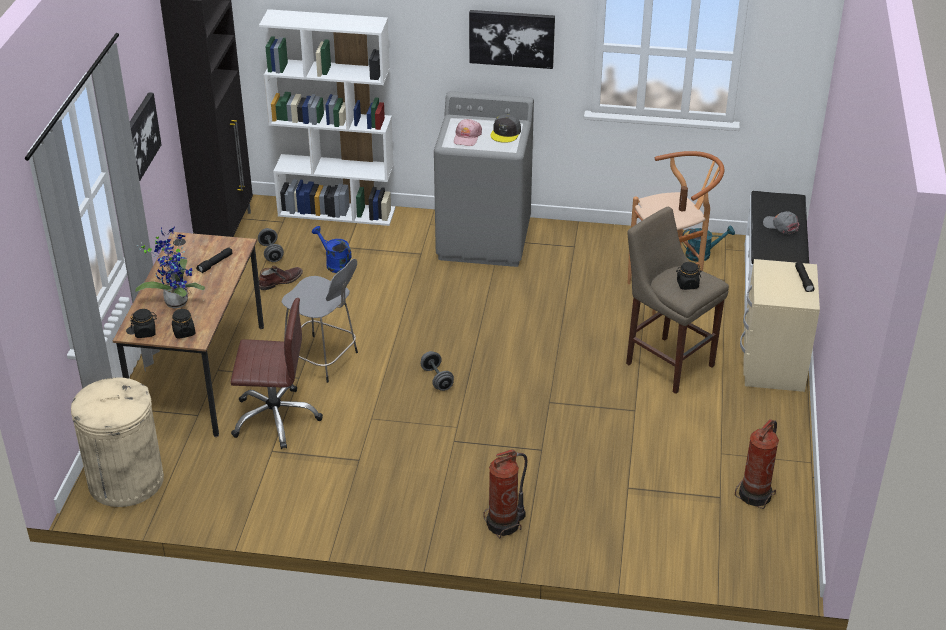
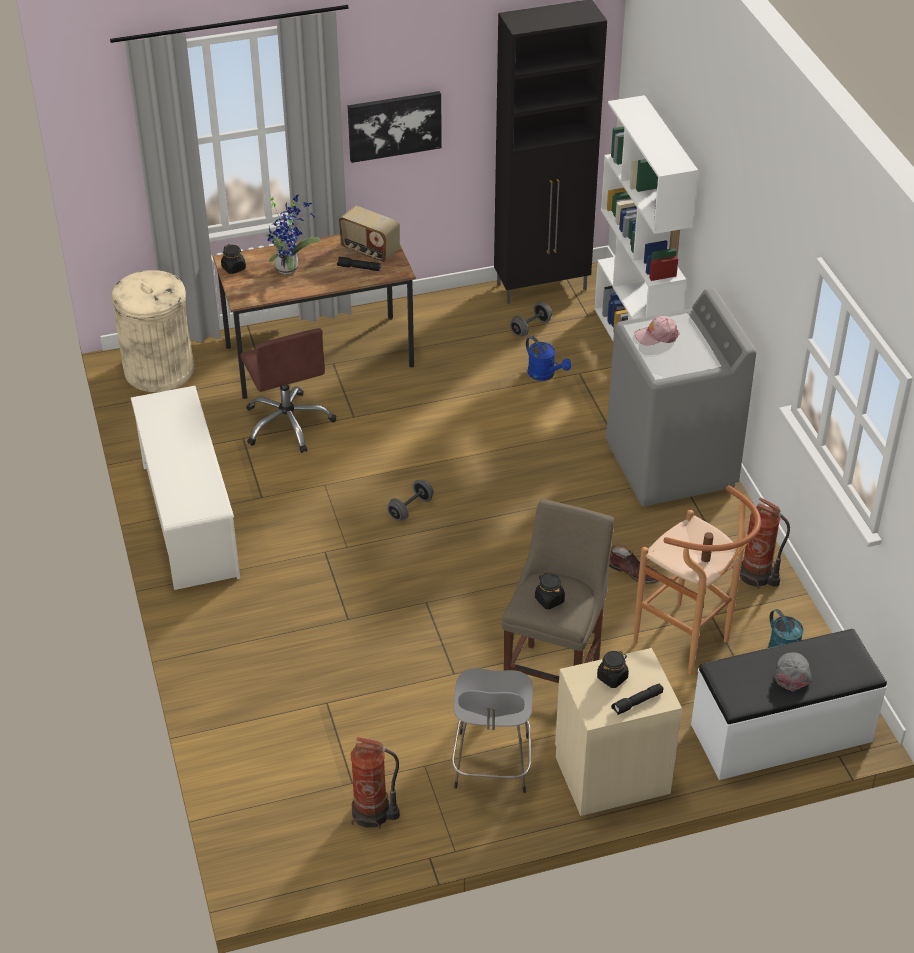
camera: 65 degrees right, 5 degrees up
black jar [172,308,195,339] -> black jar moved to [597,651,629,688]
brown boot [259,265,303,290] -> brown boot moved to [609,545,659,584]
grey stool [282,259,358,383] -> grey stool moved to [452,668,533,793]
blue watering can [312,226,352,273] -> blue watering can turned 120 degrees clockwise [526,336,571,381]
picture [469,10,555,69] -> none
fire extinguisher [483,449,527,538] -> fire extinguisher moved to [740,498,790,589]
grey cap [490,114,521,143] -> none
none -> white shoe rack [131,386,240,590]
none -> radio [339,206,400,262]

